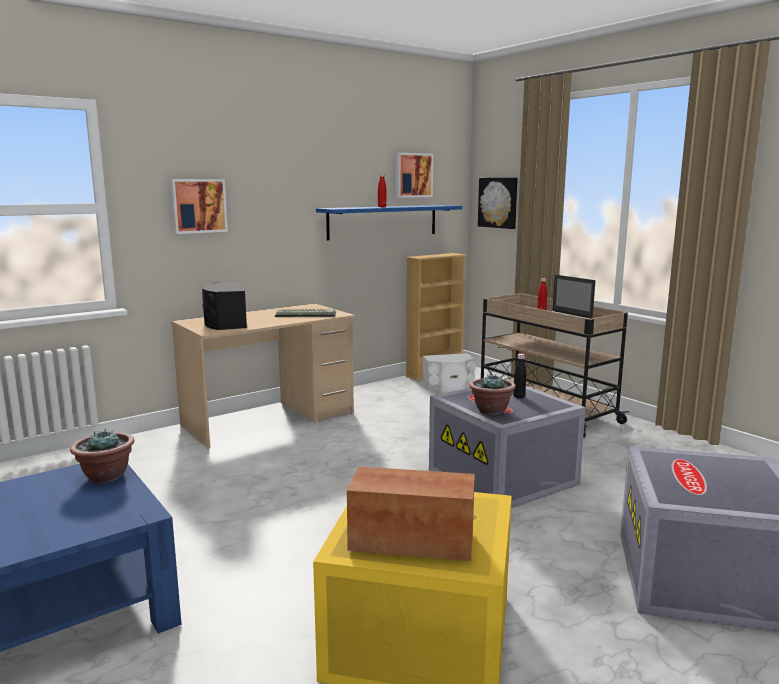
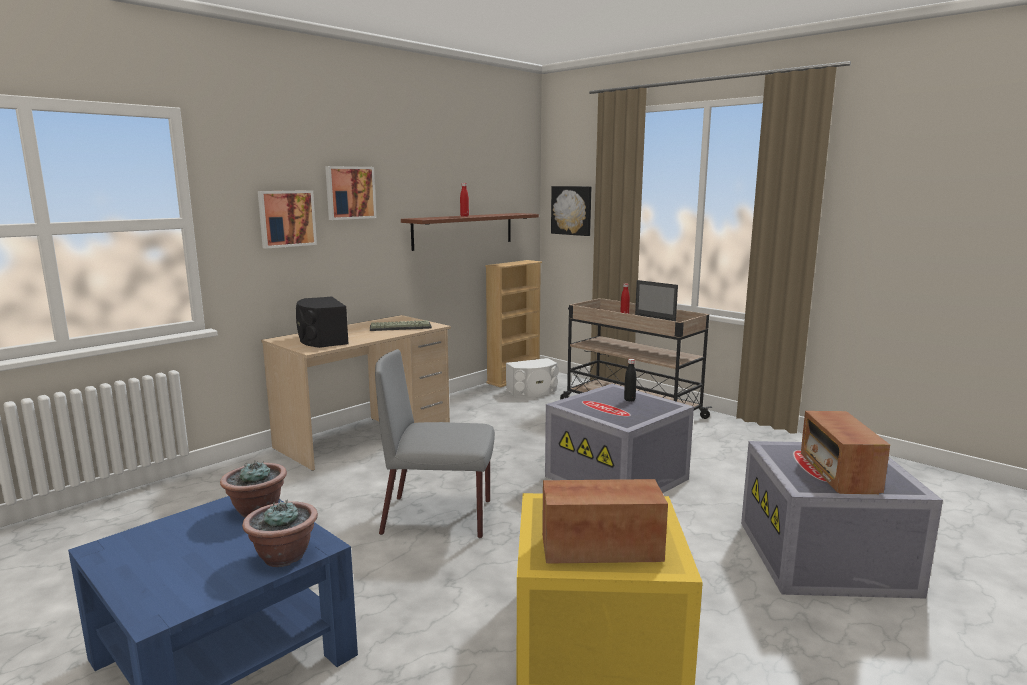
camera: 10 degrees left, 0 degrees up
blue shelf [316,205,462,240] -> brown shelf [401,213,539,251]
picture [396,153,433,198] -> picture moved to [325,166,376,220]
potted plant [469,374,516,415] -> potted plant moved to [242,500,318,567]
none -> grey chair [375,349,495,538]
none -> radio [801,411,890,494]

